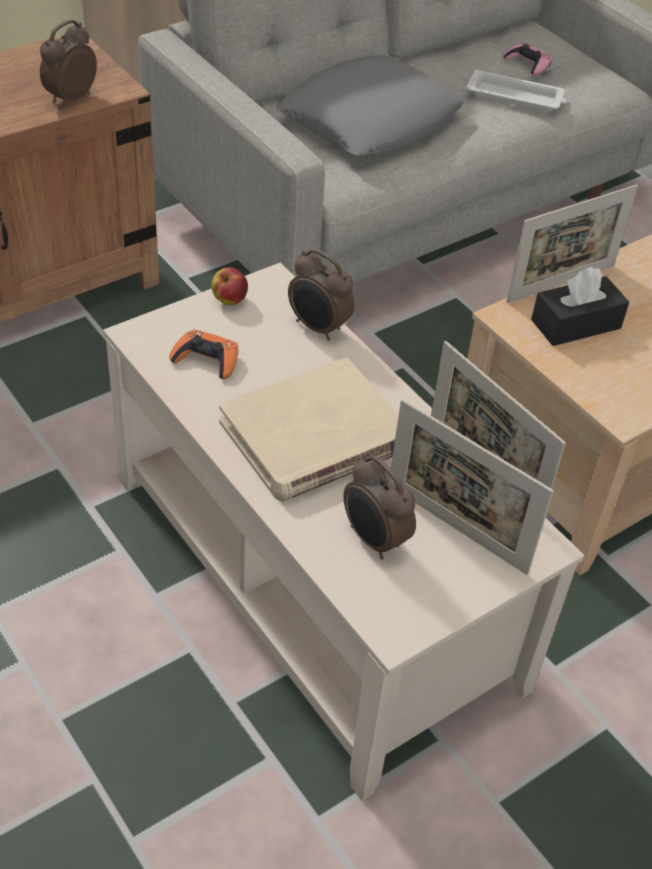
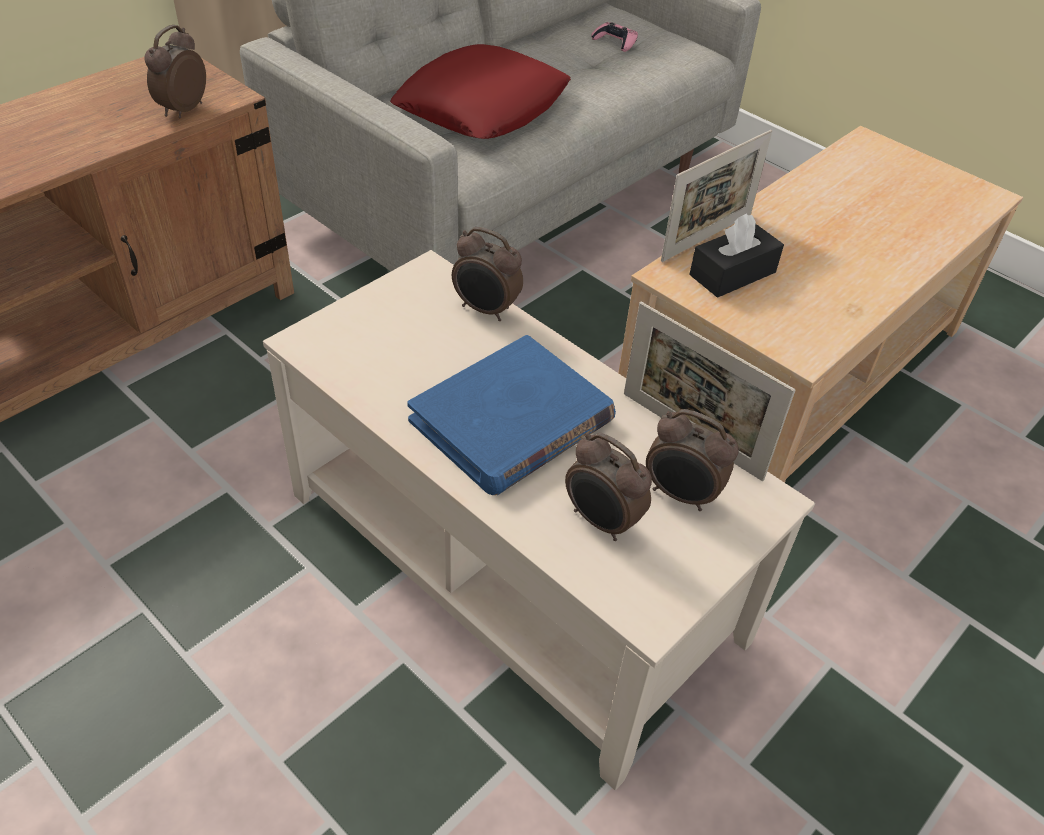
camera: 10 degrees left, 0 degrees up
orange game controller [169,330,238,380] -> none
apple [212,267,248,305] -> none
beige book [219,357,399,502] -> blue book [407,335,616,495]
grey pillow [276,55,466,156] -> red pillow [390,44,571,139]
picture frame [391,399,554,575] -> alarm clock [646,409,739,511]
white tray [467,69,566,112] -> none

